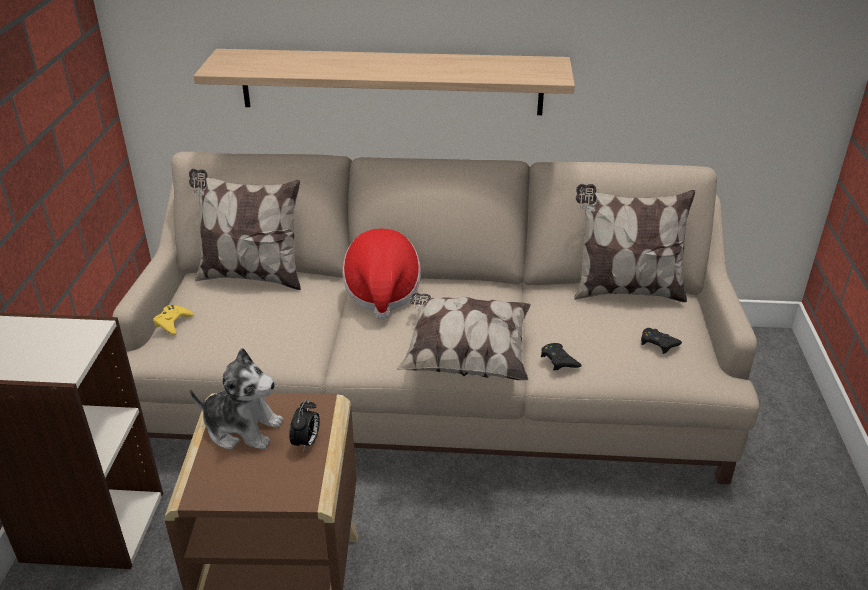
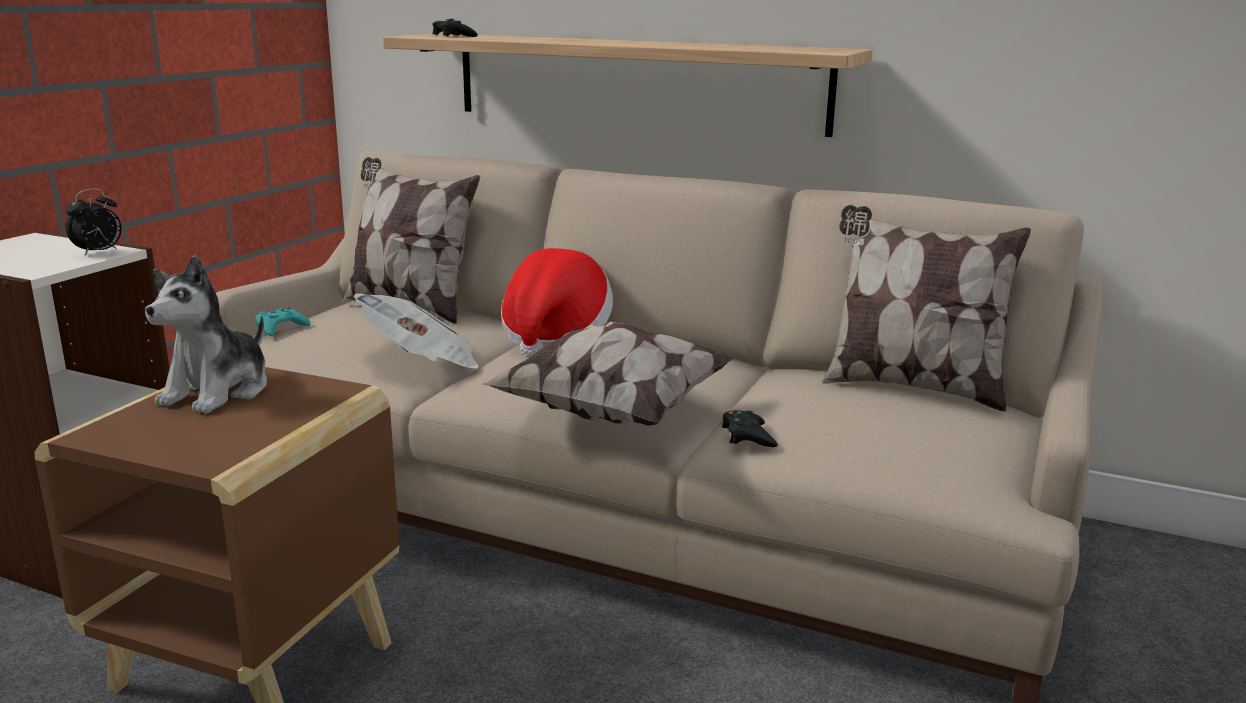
camera: 20 degrees right, 15 degrees down
yellow game controller [153,305,194,335] -> turquoise game controller [255,308,311,336]
plush toy [189,348,284,450] -> plush toy turned 75 degrees clockwise [145,255,267,414]
alarm clock [289,400,320,450] -> alarm clock moved to [66,189,121,256]
black game controller [641,328,682,354] -> black game controller moved to [432,19,478,37]
none -> newspaper [354,293,478,369]

